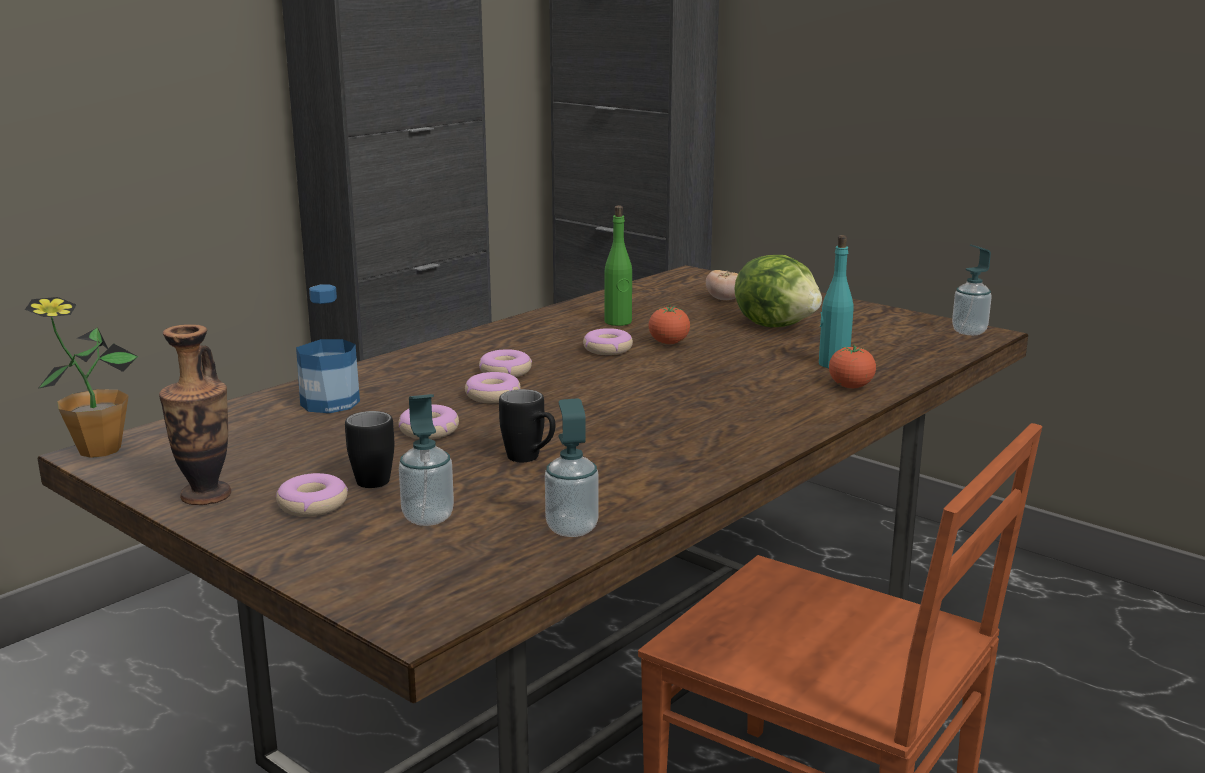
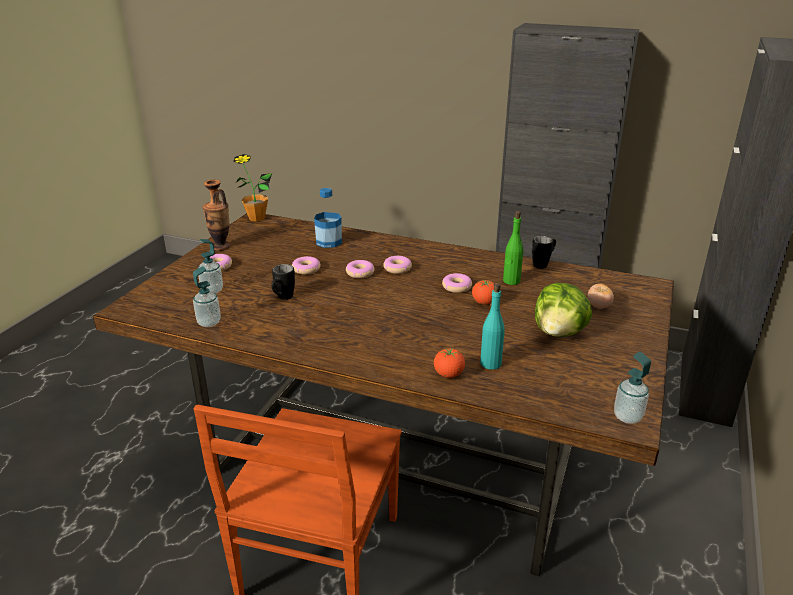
camera: 70 degrees right, 10 degrees up
black mug [345,411,394,488] -> black mug moved to [532,236,556,269]

